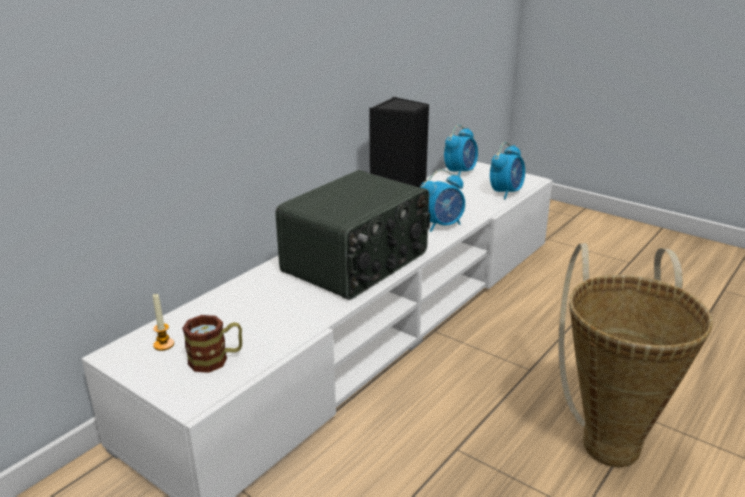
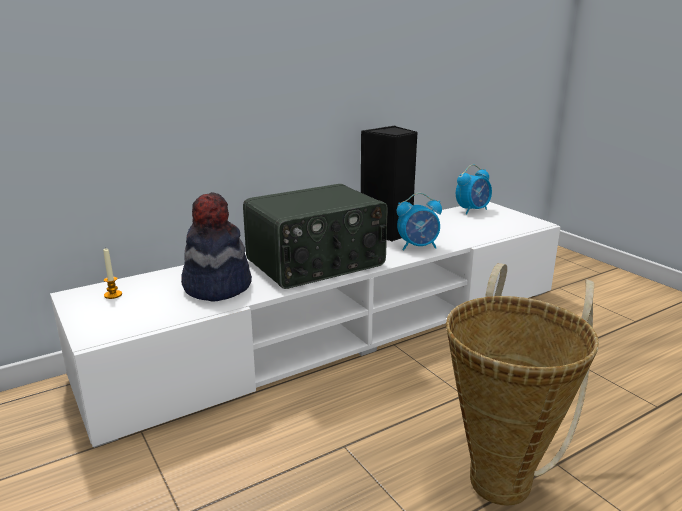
camera: 20 degrees right, 5 degrees down
mug [182,315,242,373] -> none
alarm clock [490,142,525,200] -> none
none -> hat [181,192,252,302]

